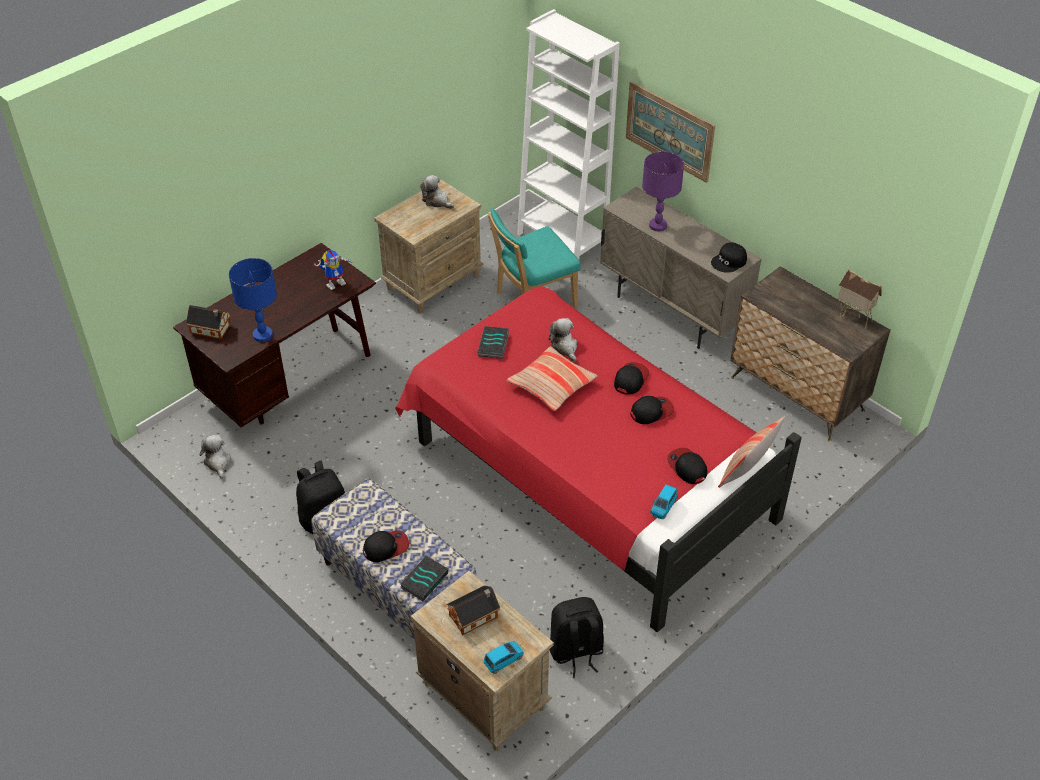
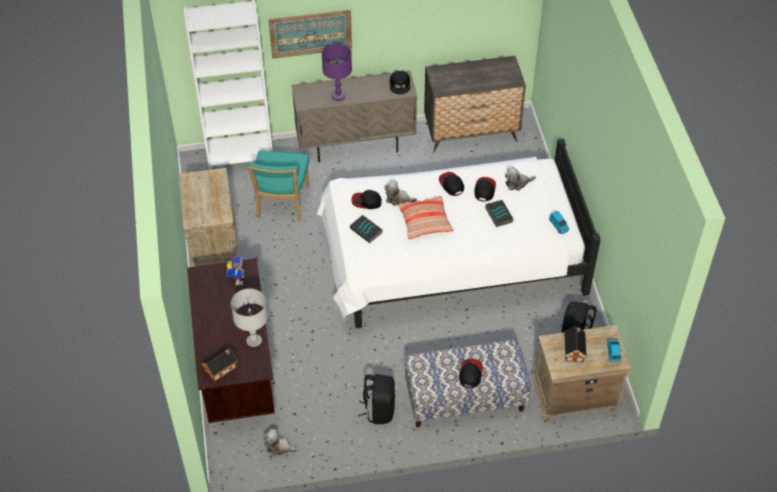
camera: 55 degrees left, 5 degrees up
blue table lamp [229,258,277,342] -> grey table lamp [231,288,268,349]
red bed [395,286,802,632] -> white bed [317,139,601,328]
book [400,555,448,601] -> book moved to [485,200,513,227]
plush toy [420,175,454,209] -> plush toy moved to [505,167,536,190]
cap [667,448,707,484] -> cap moved to [351,190,382,209]
pillow [718,416,785,488] -> none
toy house [838,269,882,329] -> none

